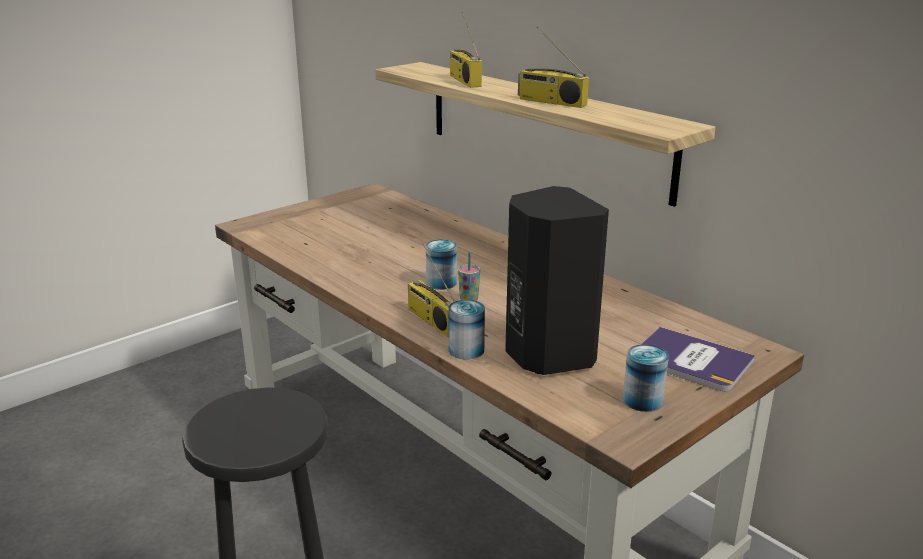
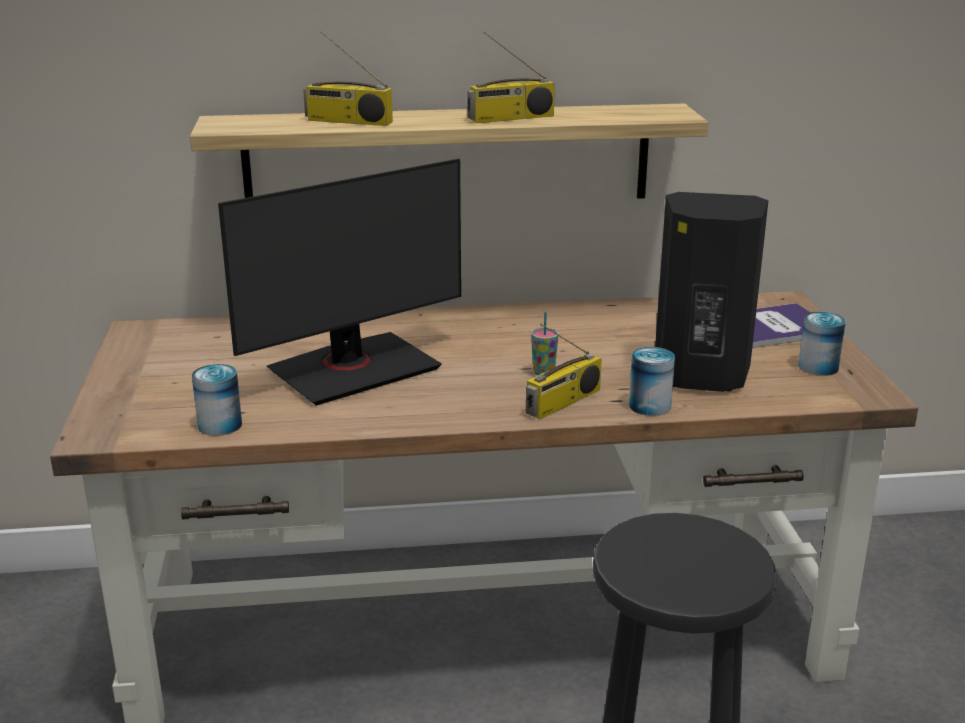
camera: 55 degrees left, 0 degrees up
radio [408,244,455,337] -> radio turned 45 degrees counterclockwise [526,324,602,419]
can [426,240,457,290] -> can moved to [192,364,242,436]
none -> monitor [218,159,461,406]

